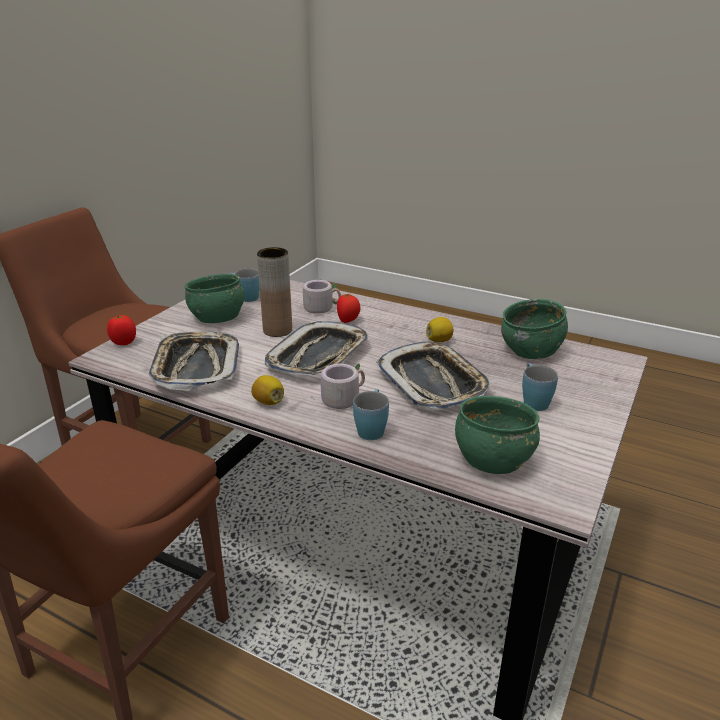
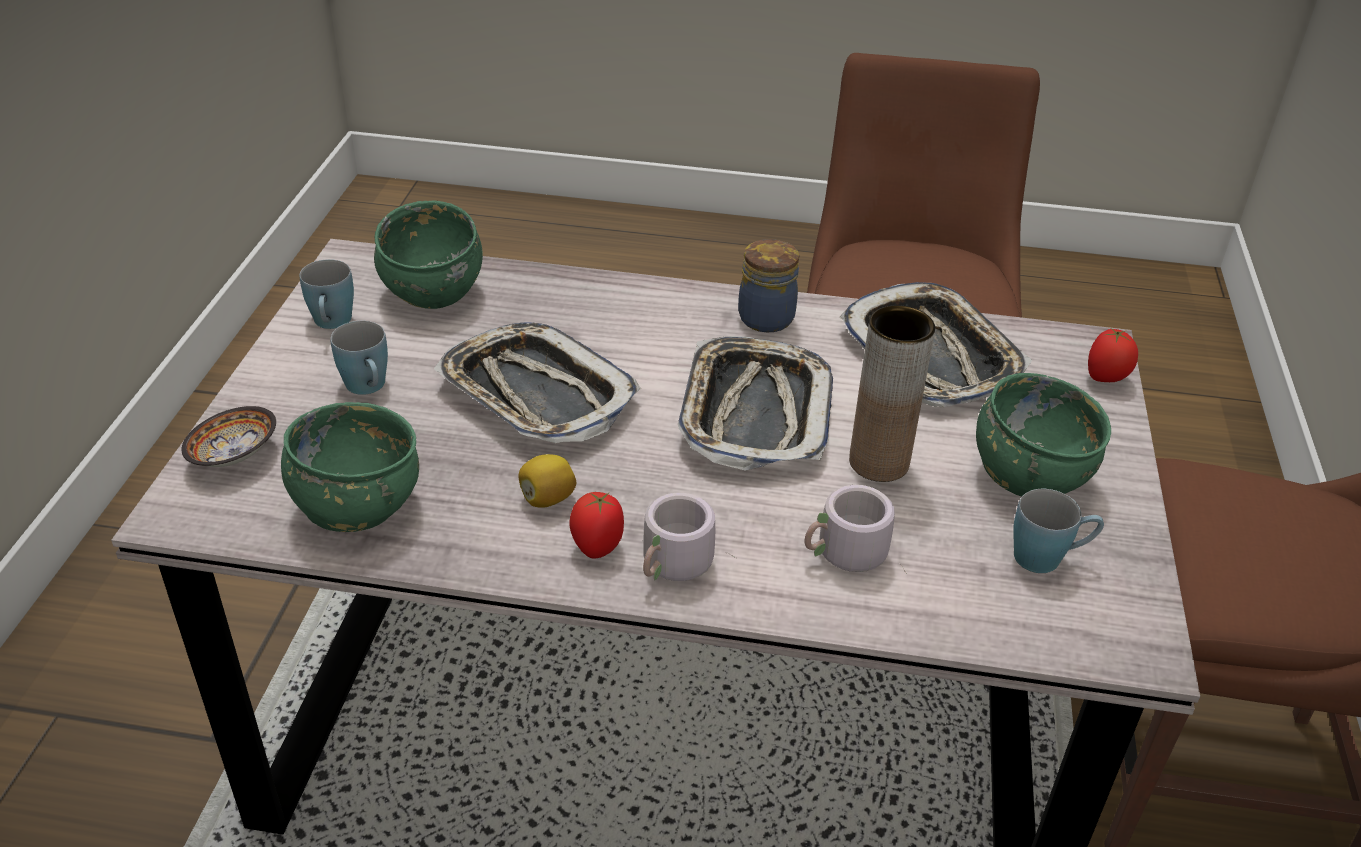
camera: 160 degrees right, 10 degrees up
lemon [251,375,284,405] -> jar [738,239,799,332]
grey mug [313,363,365,409] -> grey mug moved to [643,493,733,581]
tomato [337,294,360,323] -> tomato moved to [569,492,624,559]
blue mug [353,389,389,440] -> blue mug moved to [299,259,354,329]
none -> bowl [182,406,276,467]

